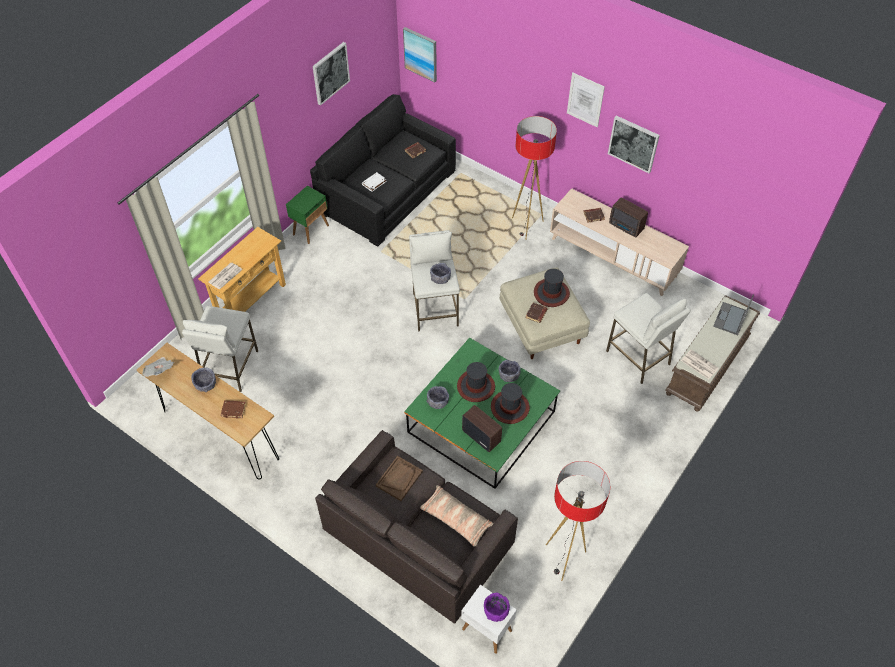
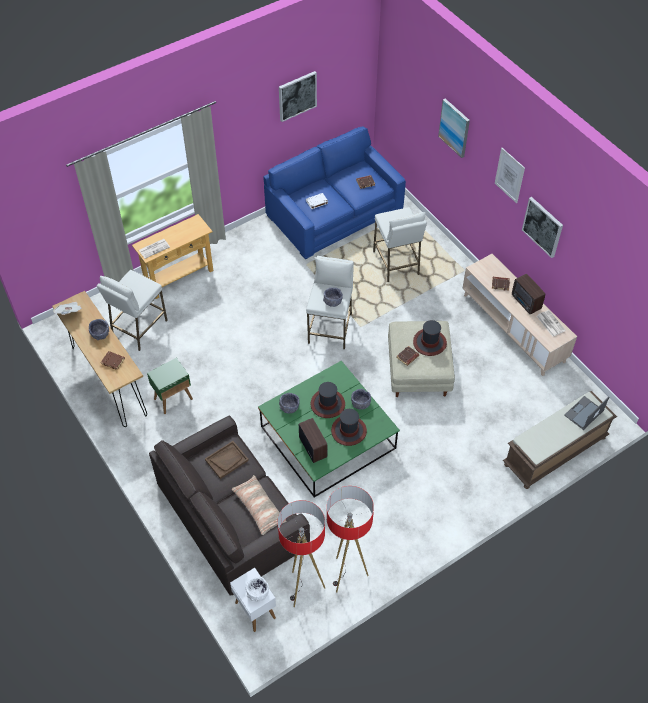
camera: 20 degrees right, 0 degrees up
green side table [286,186,329,244] -> green side table moved to [147,358,193,414]
black sofa [310,94,456,247] -> blue sofa [264,126,406,259]
picture [403,27,437,82] -> picture moved to [438,99,470,158]
purple bowl [484,593,510,622] -> white bowl [246,577,269,602]
floor lamp [512,116,557,240] -> floor lamp moved to [277,500,325,608]
white stool [606,293,691,384] -> white stool moved to [373,207,427,282]
newspaper [681,350,719,379] -> newspaper moved to [536,310,566,337]

